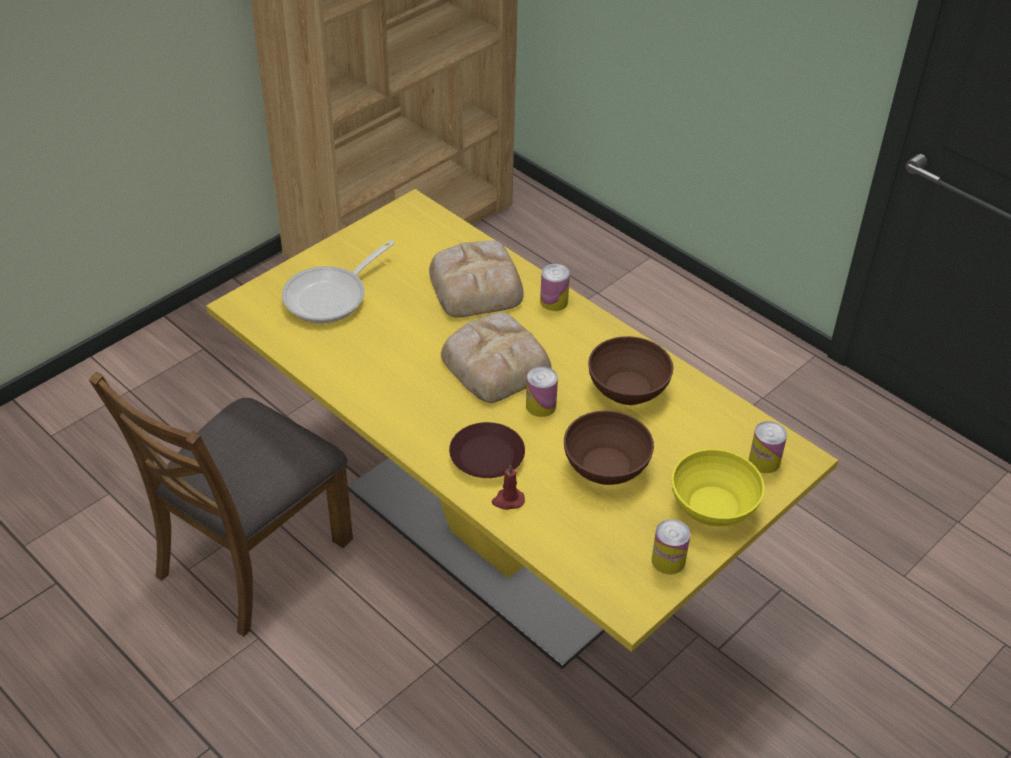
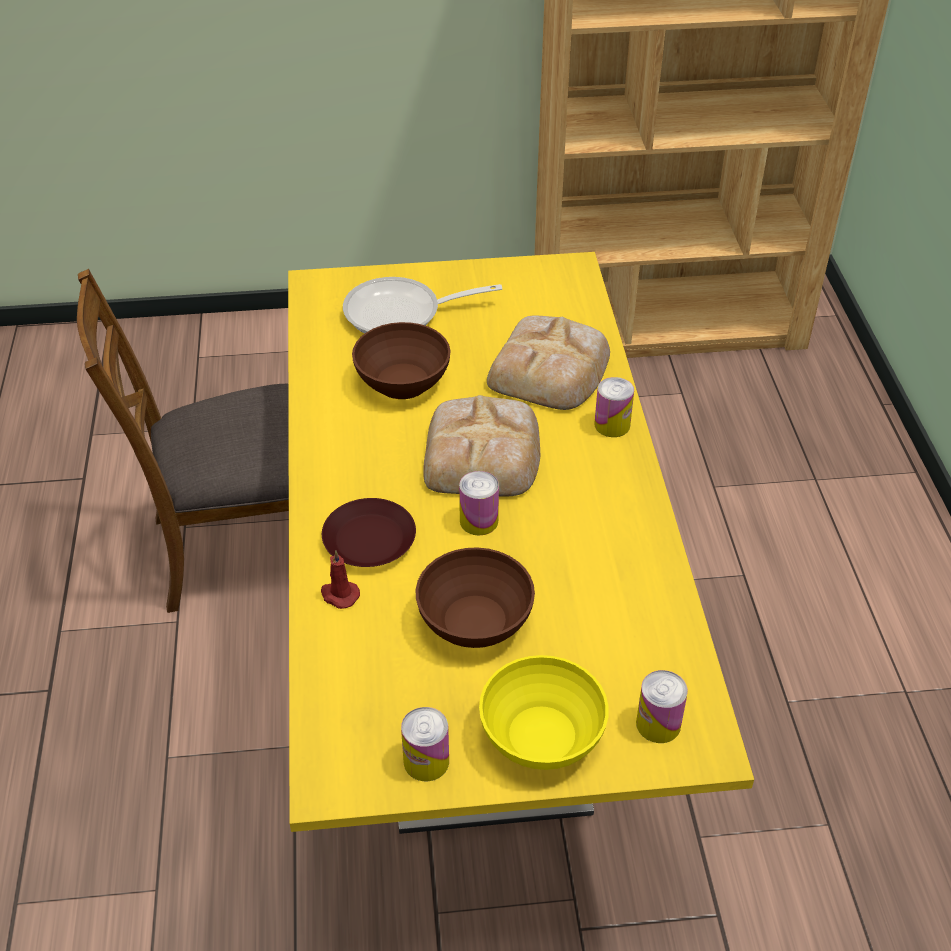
camera: 40 degrees right, 0 degrees up
brown bowl [588,336,673,405] -> brown bowl moved to [352,322,450,399]

